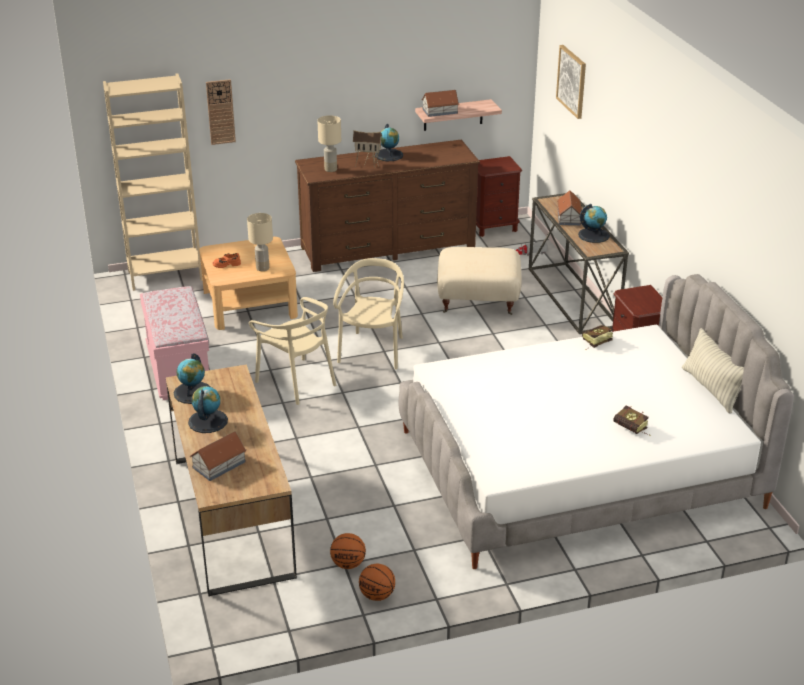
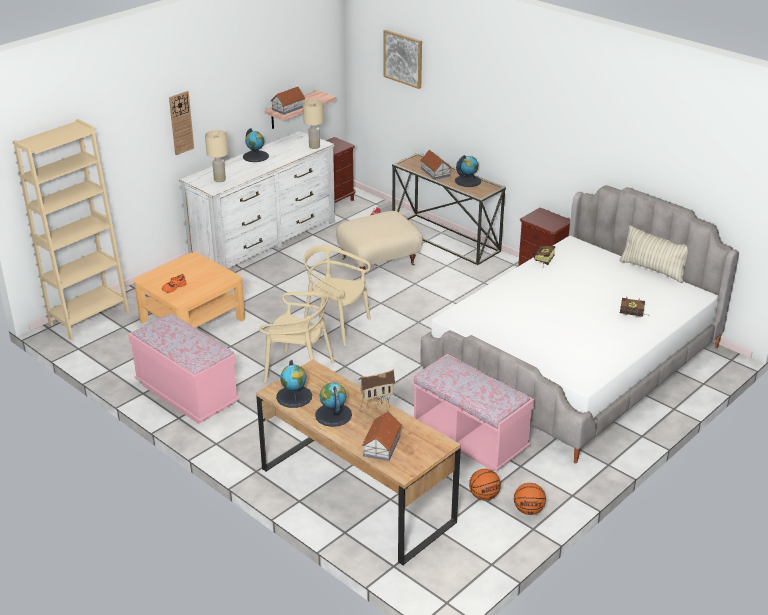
camera: 30 degrees left, 0 degrees up
wall clock [206,79,236,145] -> wall clock moved to [169,91,194,155]
beige table lamp [247,213,273,271] -> beige table lamp moved to [303,99,324,149]
brown dresser [295,139,480,272] -> white dresser [179,130,335,269]
beige chair [333,258,404,370] -> beige chair turned 45 degrees counterclockwise [303,245,371,346]
toy house [353,130,383,167] -> toy house moved to [358,369,395,417]
none -> pink bench [412,354,534,471]

